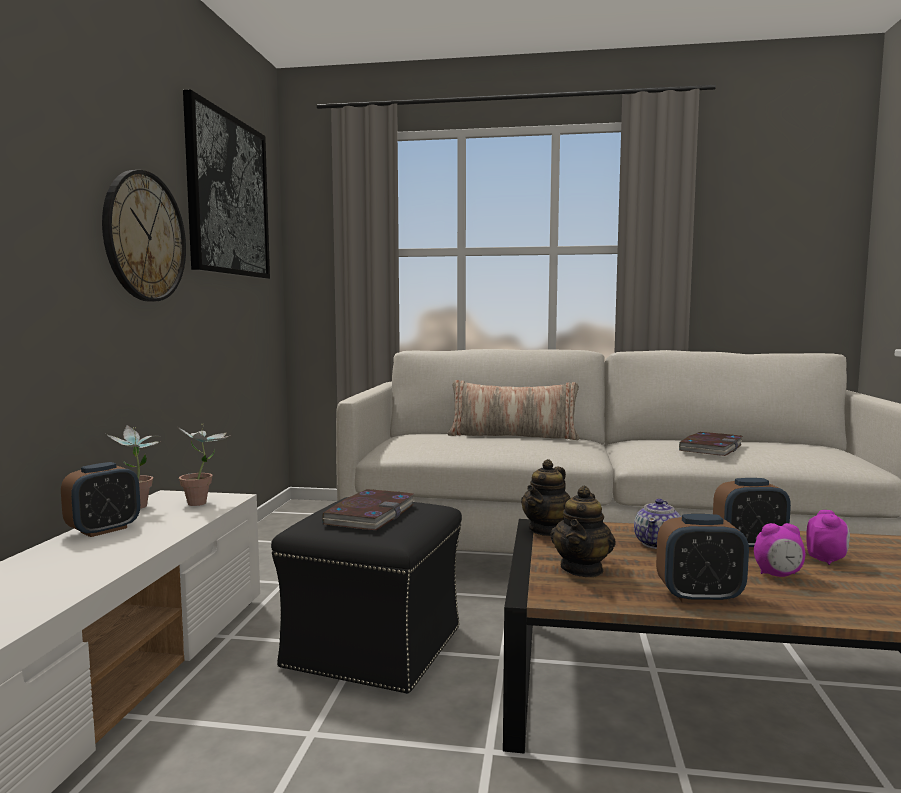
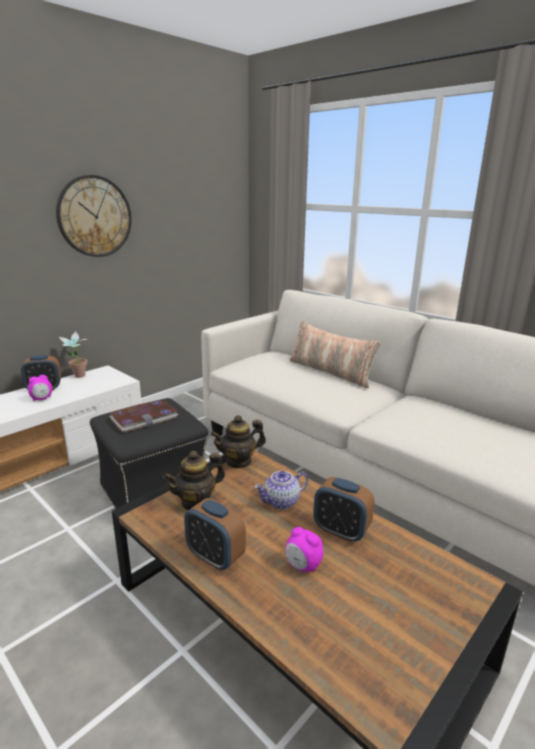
camera: 35 degrees right, 15 degrees up
potted plant [177,424,229,506] -> none
picture [183,89,270,279] -> none
book [679,432,743,456] -> none
alarm clock [806,510,850,565] -> alarm clock moved to [28,375,52,401]

